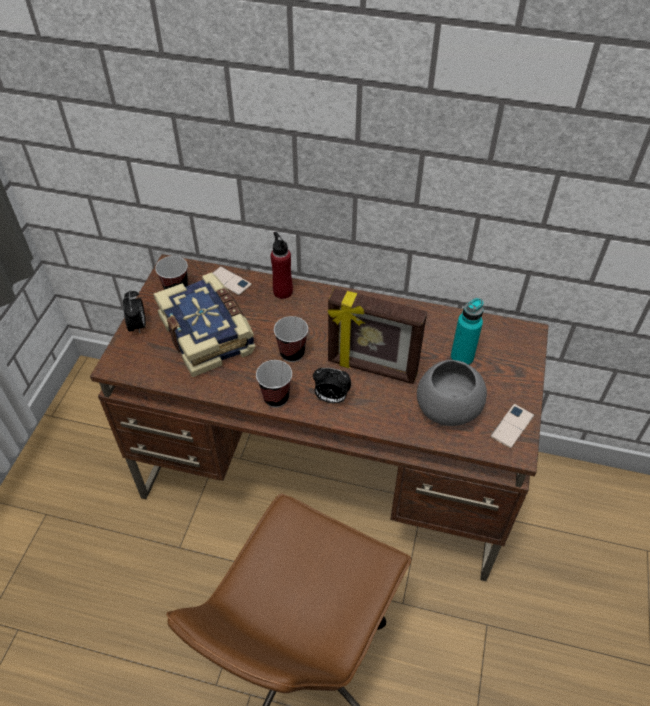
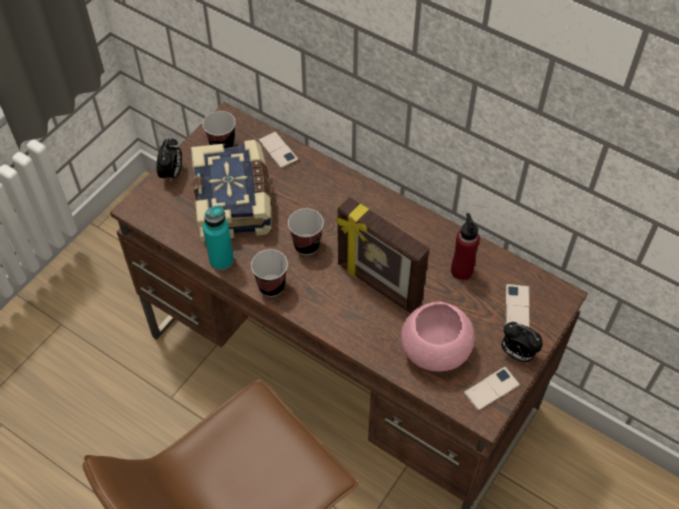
camera: 20 degrees right, 5 degrees up
red bottle [271,232,293,299] -> red bottle moved to [451,213,480,280]
alarm clock [313,368,351,403] -> alarm clock moved to [501,322,543,362]
grey bowl [417,360,487,426] -> pink bowl [401,302,474,371]
turquoise bottle [451,298,484,365] -> turquoise bottle moved to [203,205,234,270]
none -> phone [505,284,530,327]

